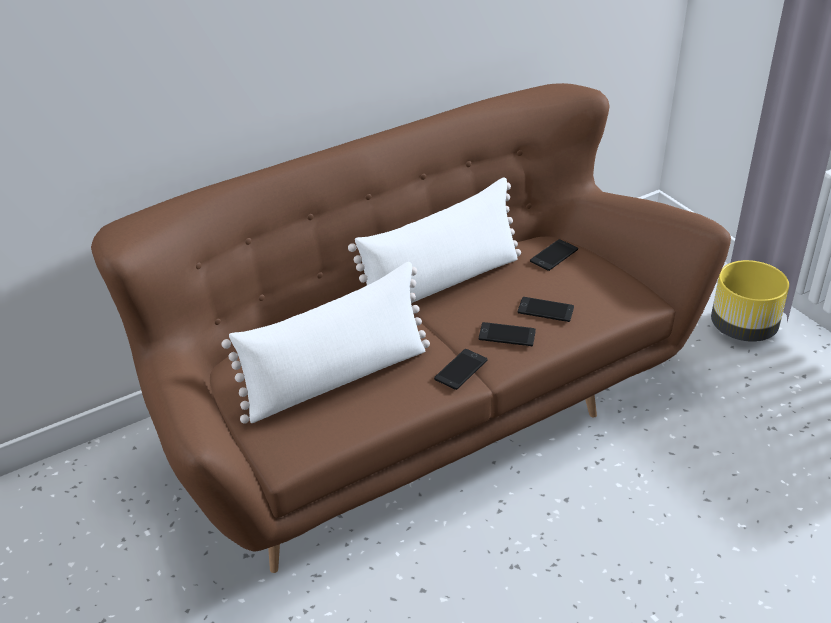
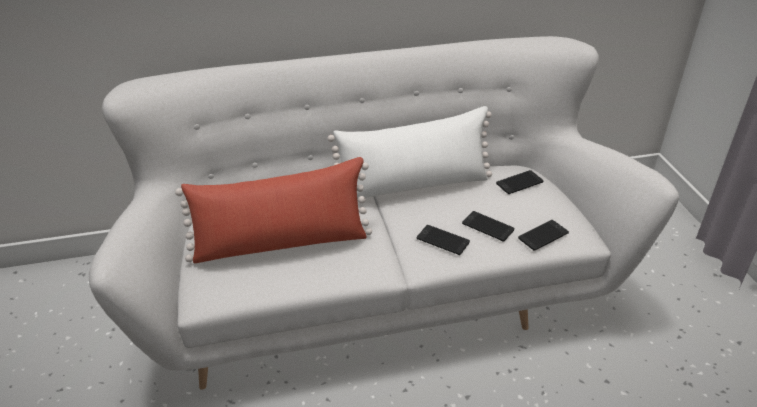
camera: 20 degrees right, 0 degrees up
brown sofa [91,83,731,573] -> white sofa [89,36,679,390]
white pillow [222,262,430,424] -> red pillow [175,157,372,263]
phone [434,349,488,390] -> phone moved to [518,220,569,251]
yellow planter [711,260,789,342] -> none

